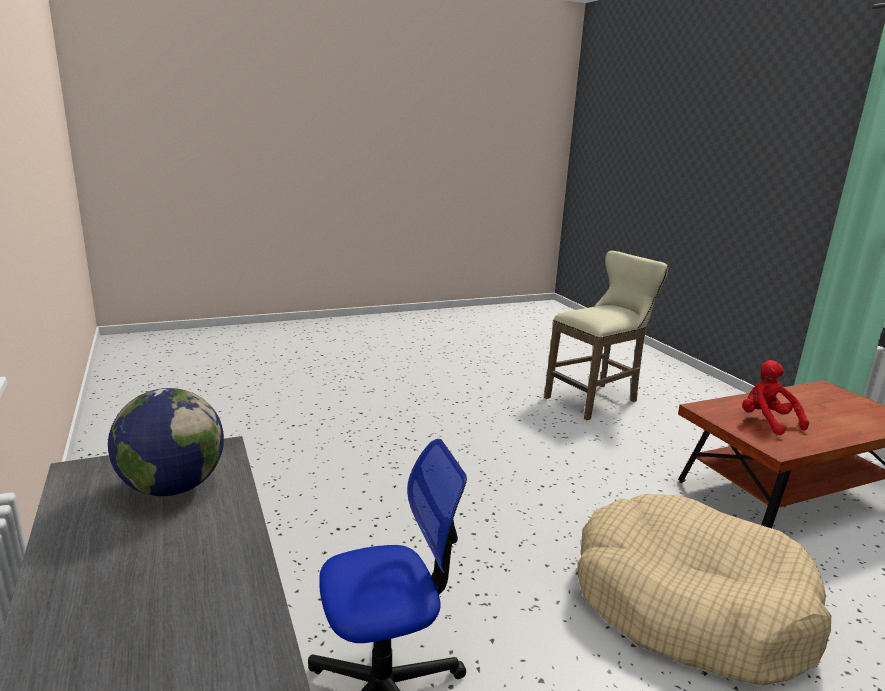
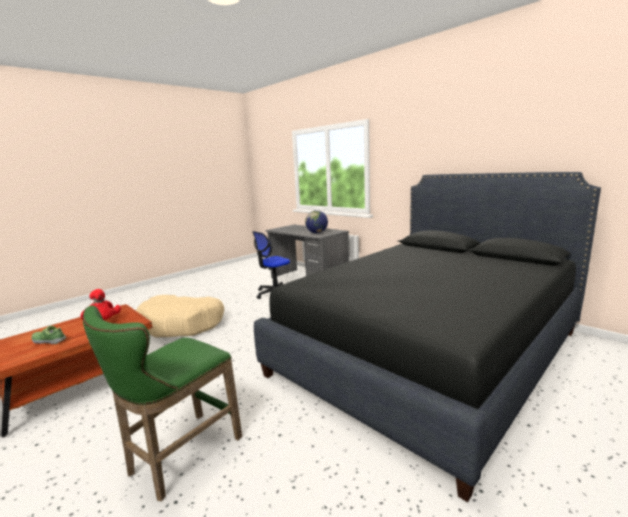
camera: 160 degrees right, 5 degrees down
beige stool [544,251,668,420] -> green stool [83,305,242,501]
none -> shoe [32,325,66,344]
none -> black bed [254,172,601,502]

